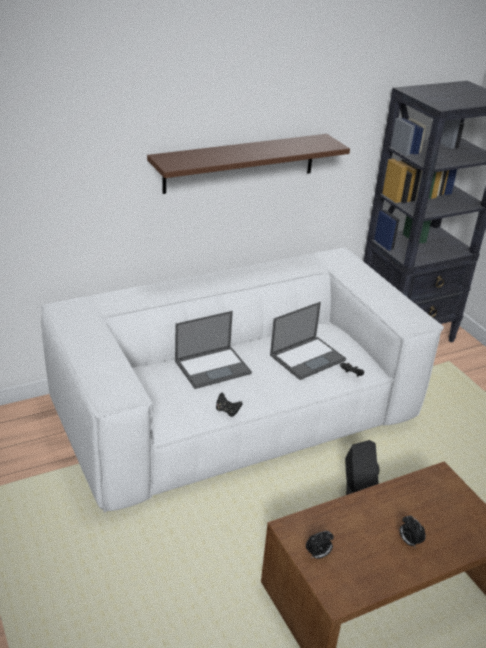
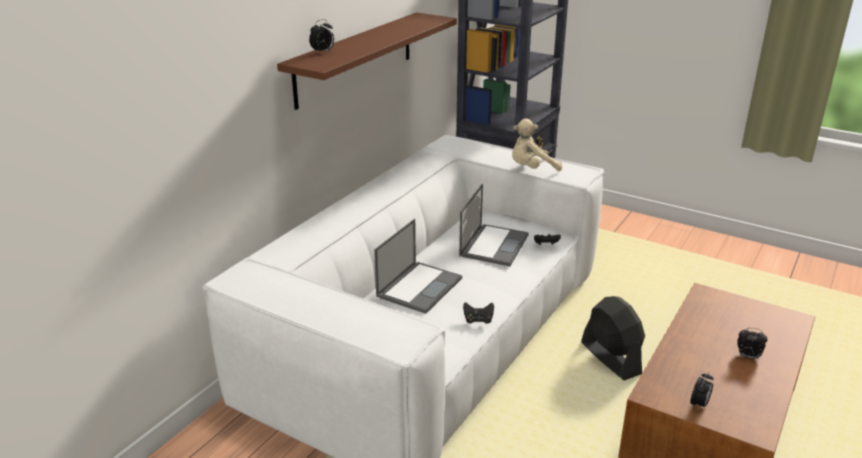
camera: 30 degrees left, 5 degrees down
none -> alarm clock [309,19,334,54]
none -> beige plush toy [512,119,562,171]

